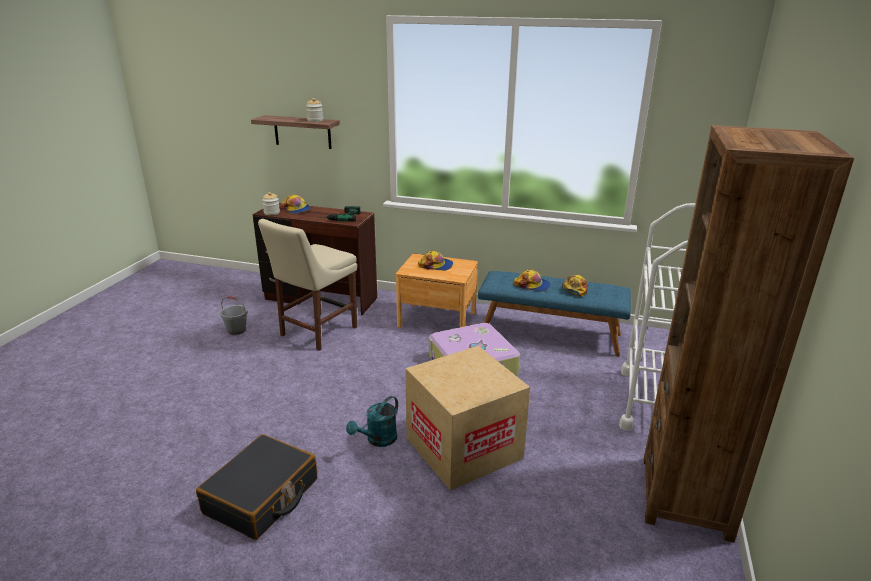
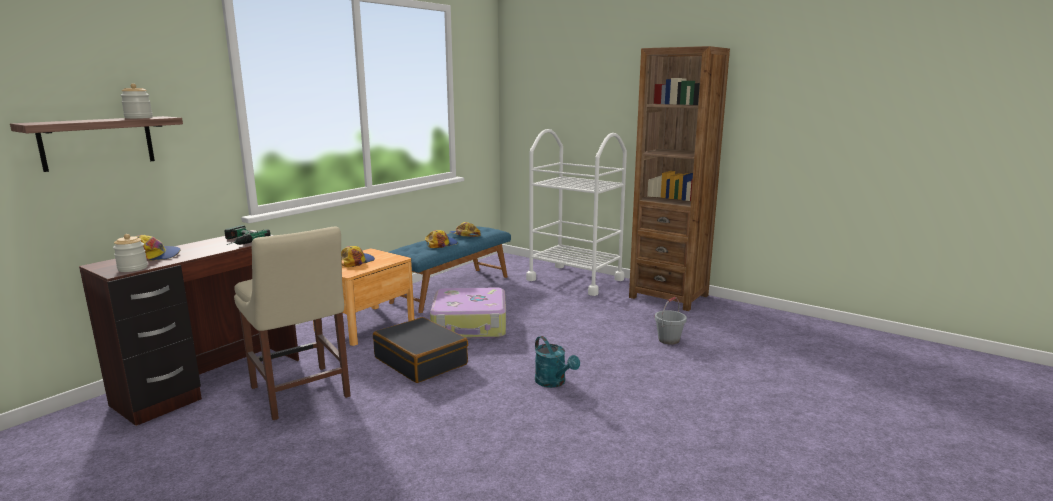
camera: 70 degrees left, 10 degrees down
black suitcase [196,434,317,540] -> black suitcase moved to [373,317,468,383]
grey bucket [220,296,248,335] -> grey bucket moved to [655,297,687,345]
cardboard box [405,346,530,491] -> none

